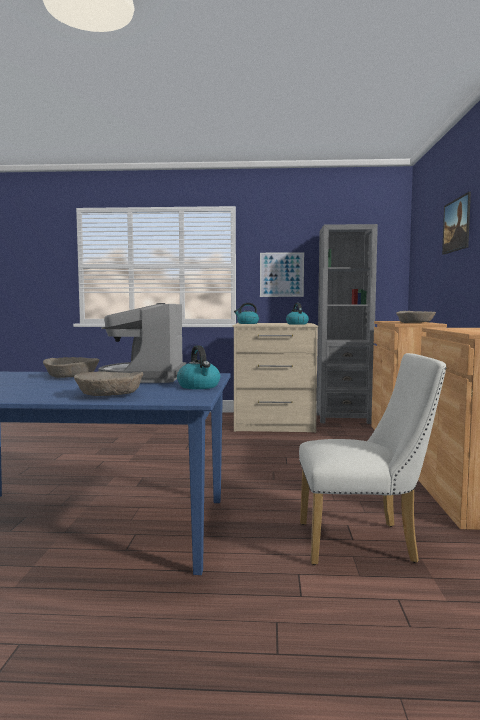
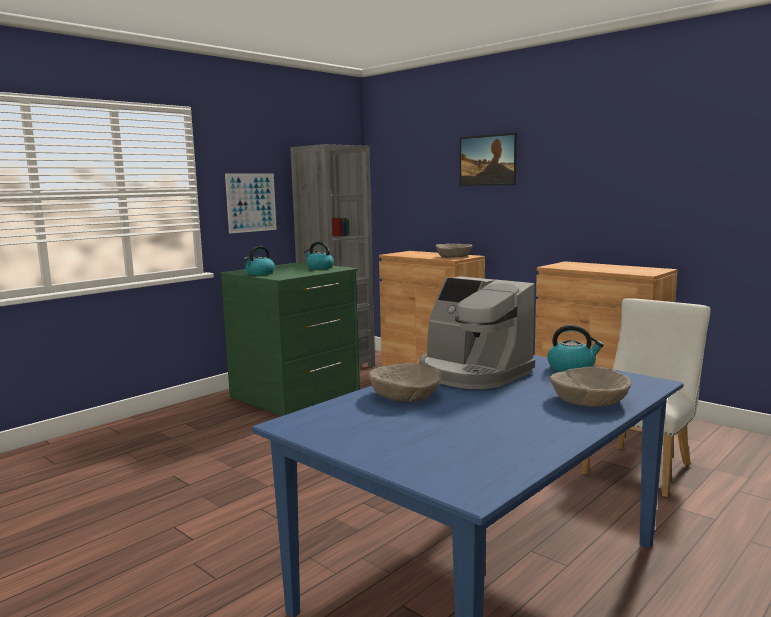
camera: 50 degrees left, 5 degrees up
beige dresser [233,323,318,433] -> green dresser [220,262,360,416]

